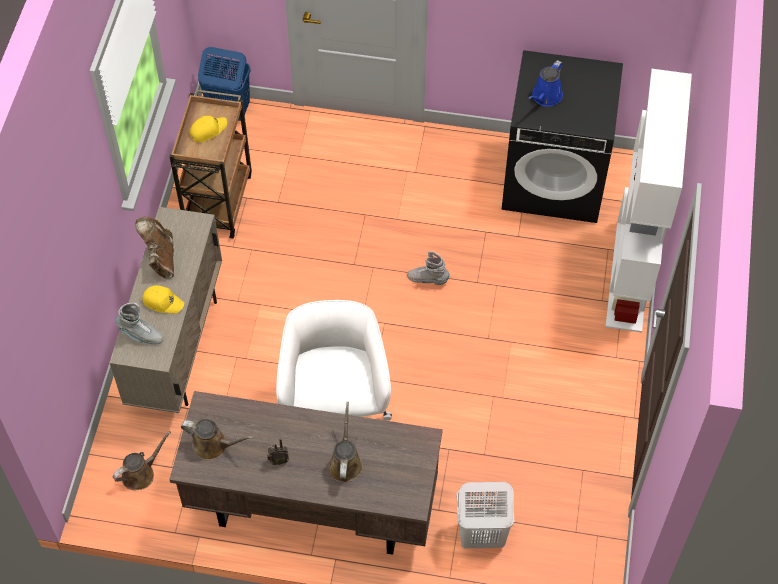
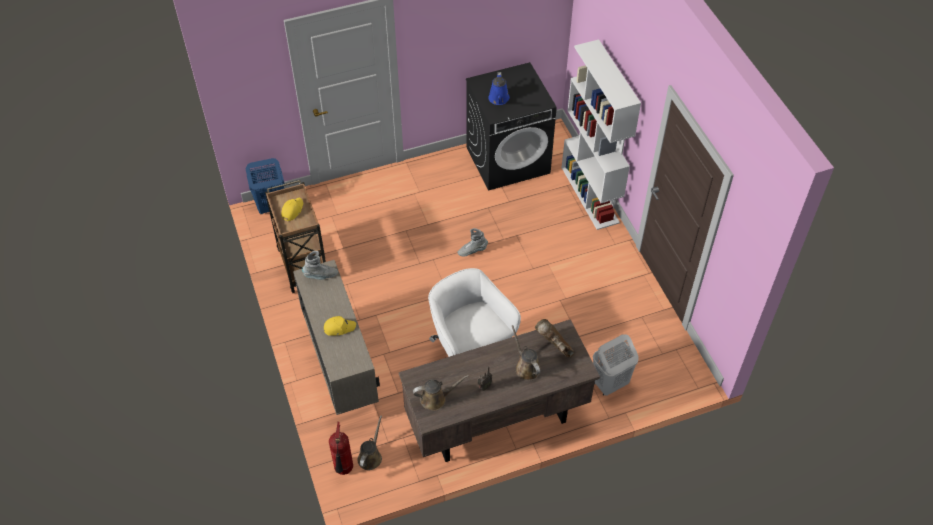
camera: 30 degrees left, 5 degrees down
grey boot [116,303,164,344] -> grey boot moved to [302,251,338,280]
brown boot [135,217,174,278] -> brown boot moved to [535,319,574,357]
none -> fire extinguisher [329,422,353,475]

